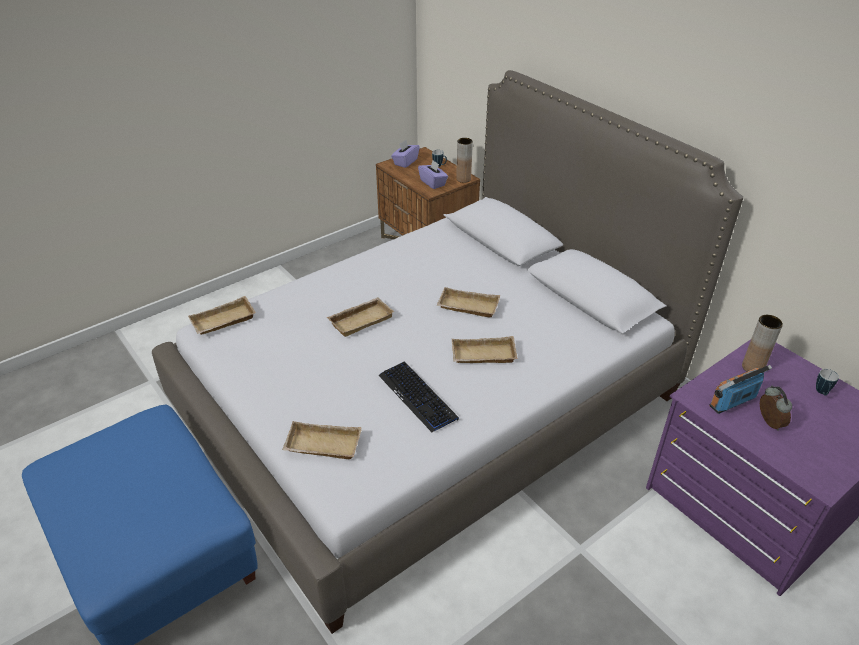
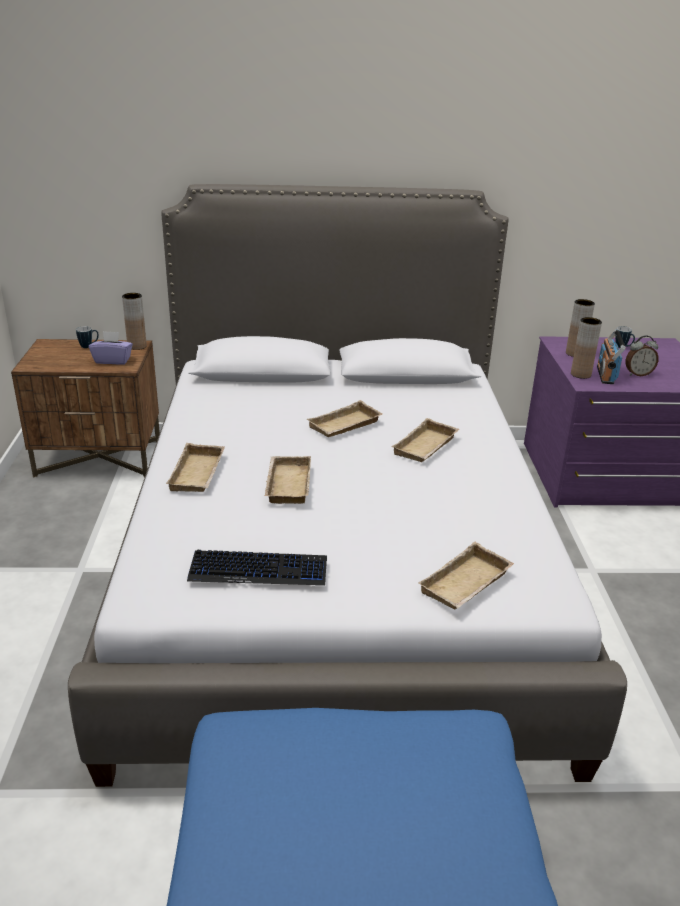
camera: 55 degrees left, 10 degrees down
beige tray [188,296,256,335] -> beige tray moved to [166,443,225,492]
keyboard [378,361,459,432] -> keyboard moved to [187,550,327,585]
purple tissue box [391,140,419,168] -> none
alarm clock [760,386,792,431] -> alarm clock turned 150 degrees clockwise [625,335,659,376]
none -> brown vase [571,317,602,379]

